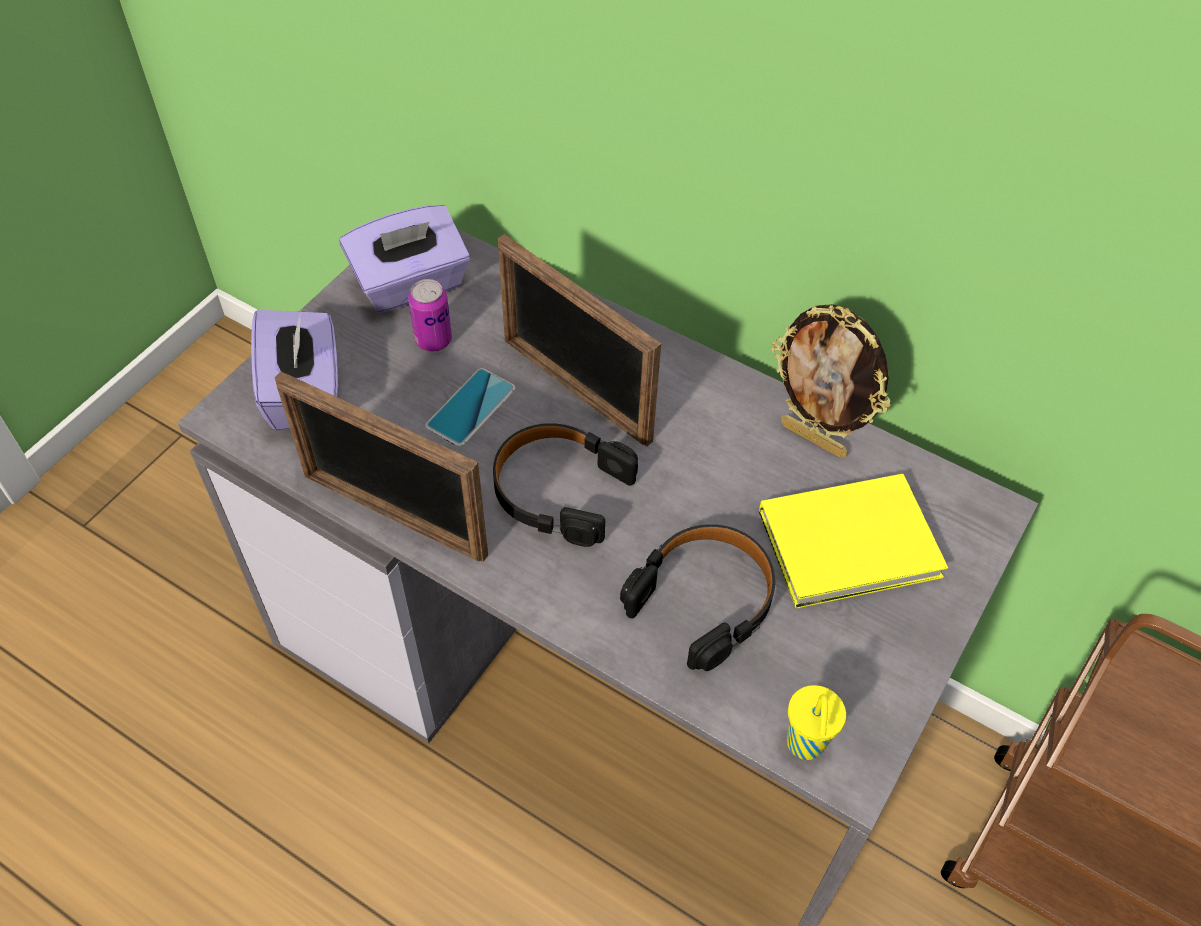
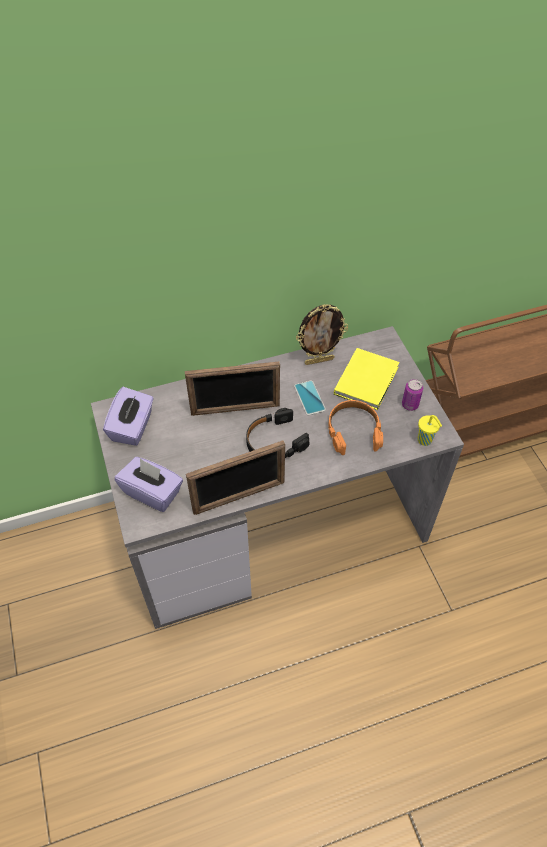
camera: 50 degrees left, 0 degrees up
can [408,279,452,351] -> can moved to [402,379,423,411]
phone [425,368,515,447] -> phone moved to [294,380,326,415]
black headphones [620,524,775,671] -> orange headphones [329,400,383,455]

